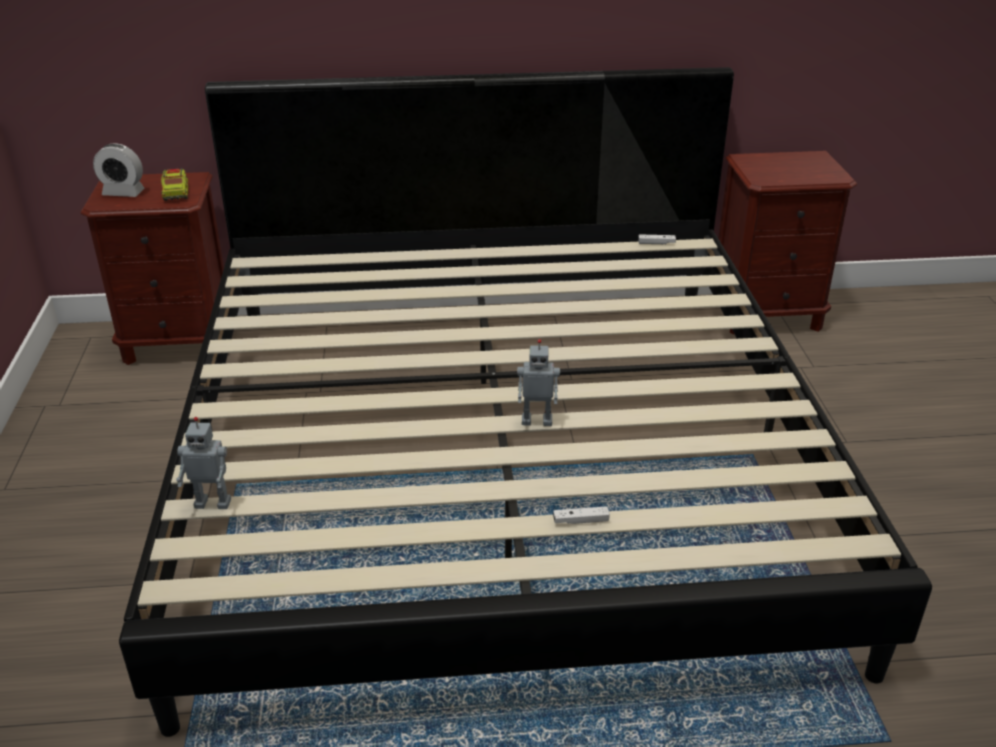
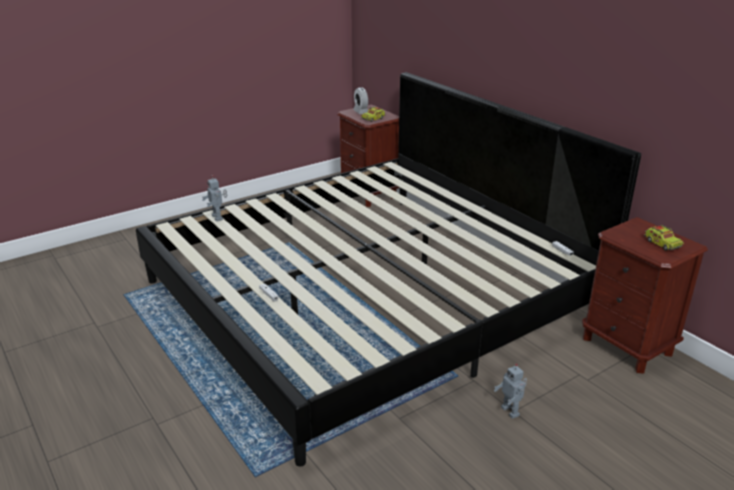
camera: 60 degrees right, 5 degrees down
toy robot [517,339,560,426] -> toy robot moved to [494,364,527,419]
none -> toy truck [644,225,684,251]

